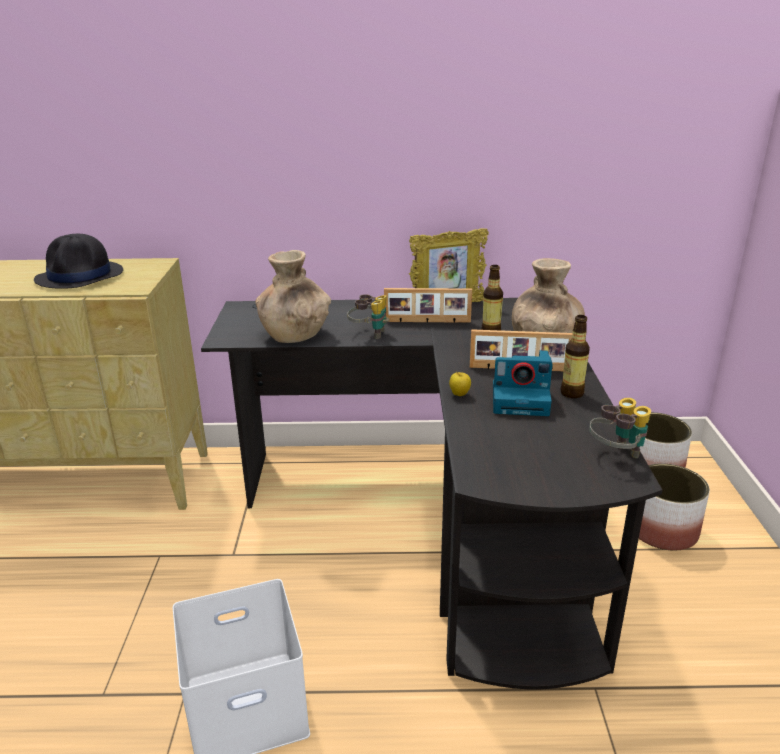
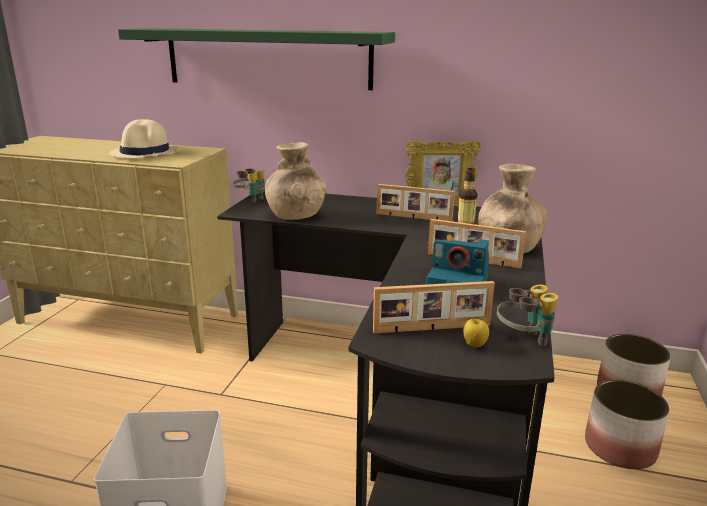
camera: 15 degrees right, 5 degrees down
black hat [34,234,123,289] -> beige hat [109,119,179,158]
binoculars [347,294,390,339] -> binoculars moved to [233,169,265,203]
apple [449,372,471,396] -> apple moved to [463,318,489,347]
bottle [561,315,590,398] -> none
none -> green shelf [118,28,395,90]
none -> picture frame [373,281,495,333]

